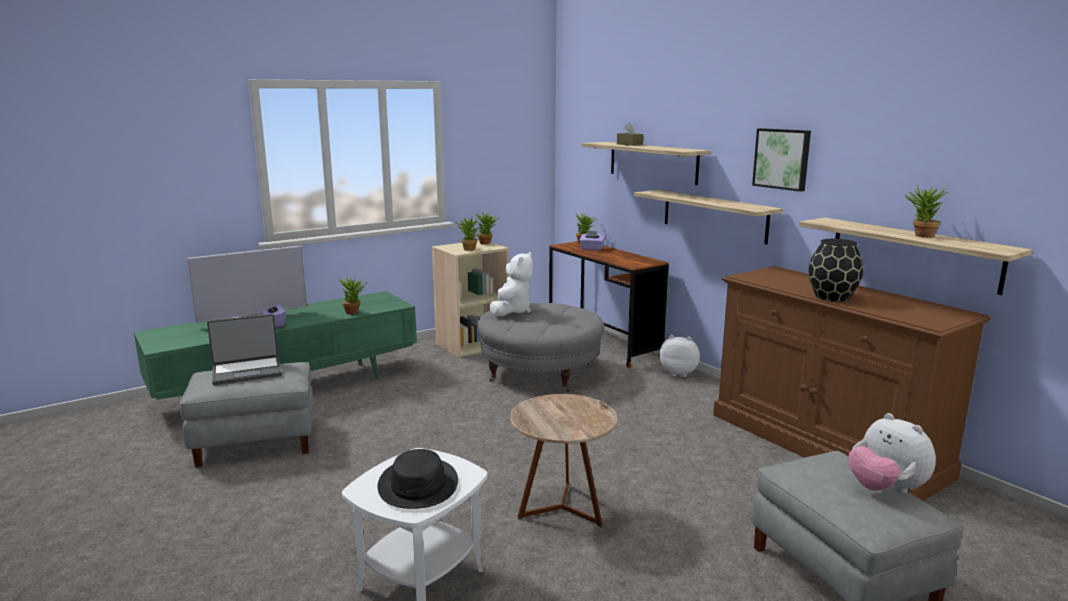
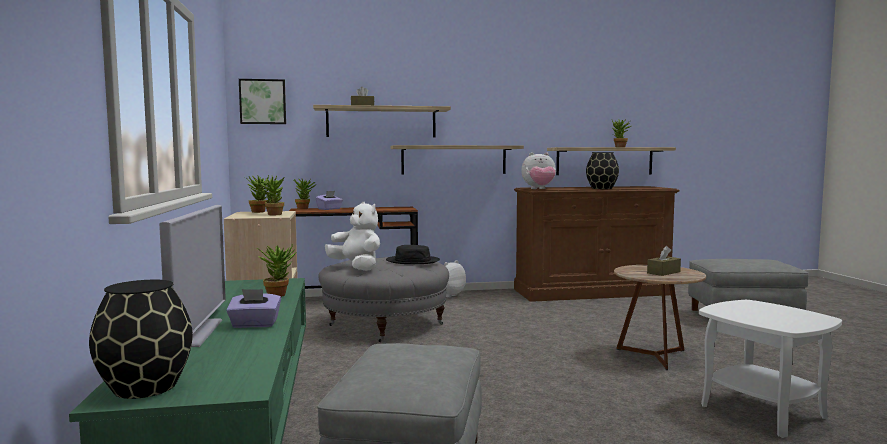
camera: 65 degrees left, 10 degrees down
laptop [207,314,282,385] -> none
black hat [377,449,458,509] -> black hat moved to [386,245,440,264]
picture [752,128,811,192] -> picture moved to [239,79,286,124]
plush toy [849,413,936,494] -> plush toy moved to [521,152,556,189]
none -> black vase [89,280,193,399]
none -> brown tissue box [647,246,681,276]

